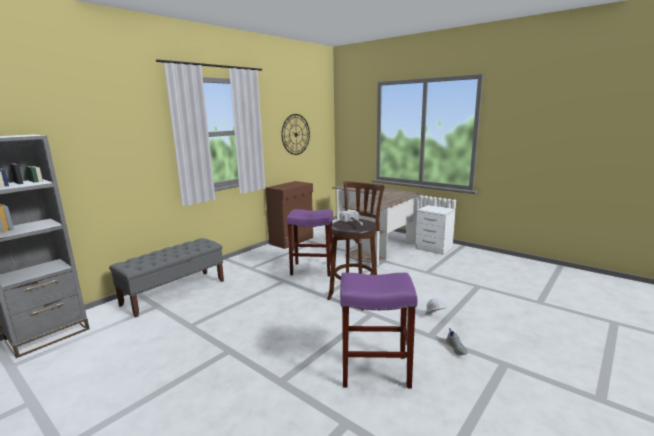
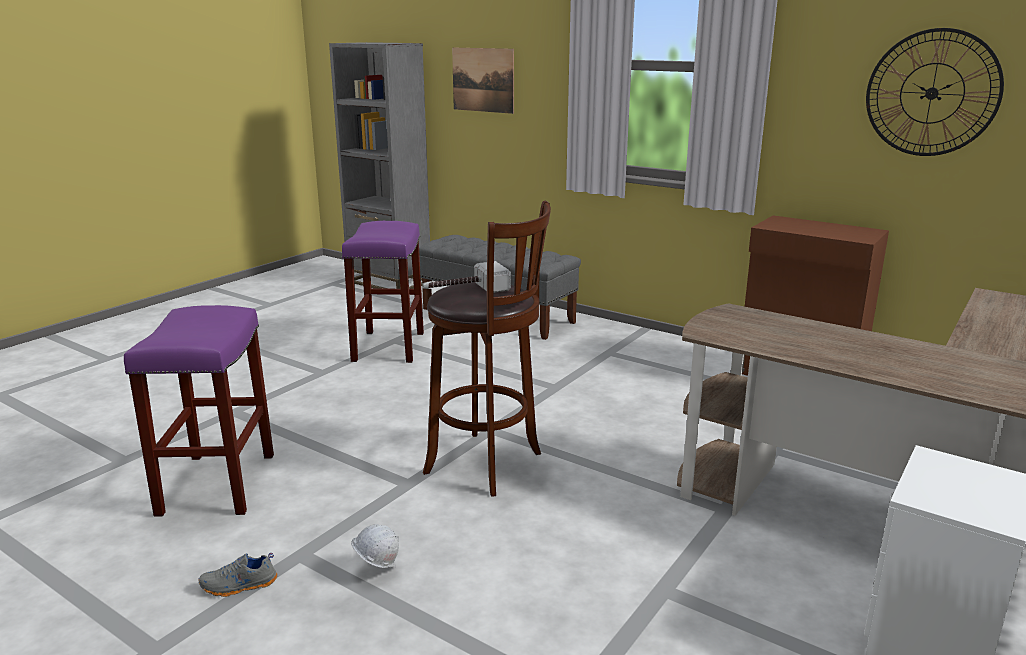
camera: 85 degrees right, 5 degrees up
purple stool [287,209,333,276] -> purple stool moved to [342,221,424,363]
none -> picture [452,48,514,114]

